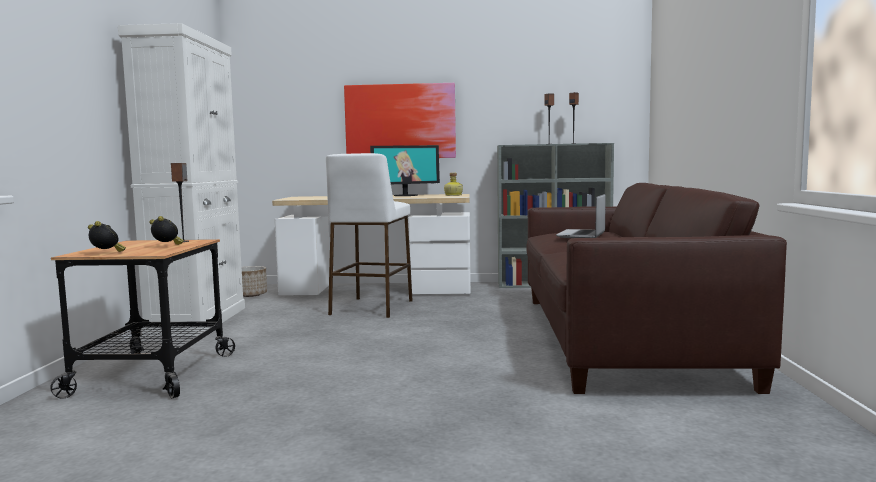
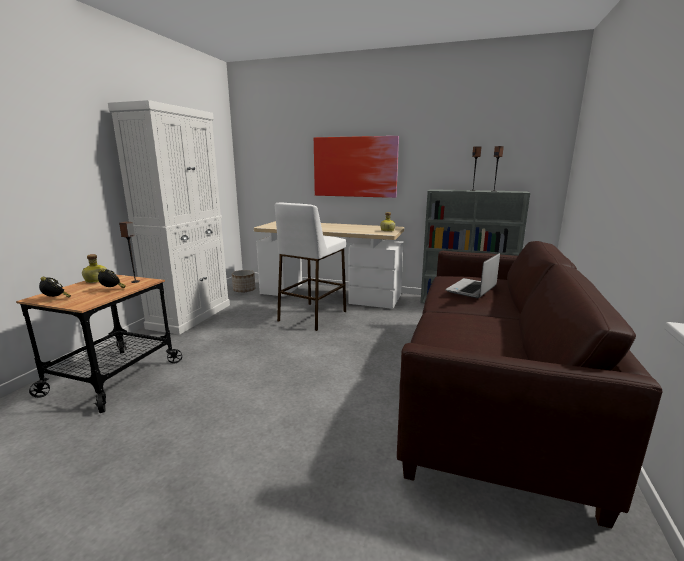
camera: 15 degrees right, 10 degrees up
monitor [370,145,440,196] -> none
none -> bottle [82,254,107,283]

